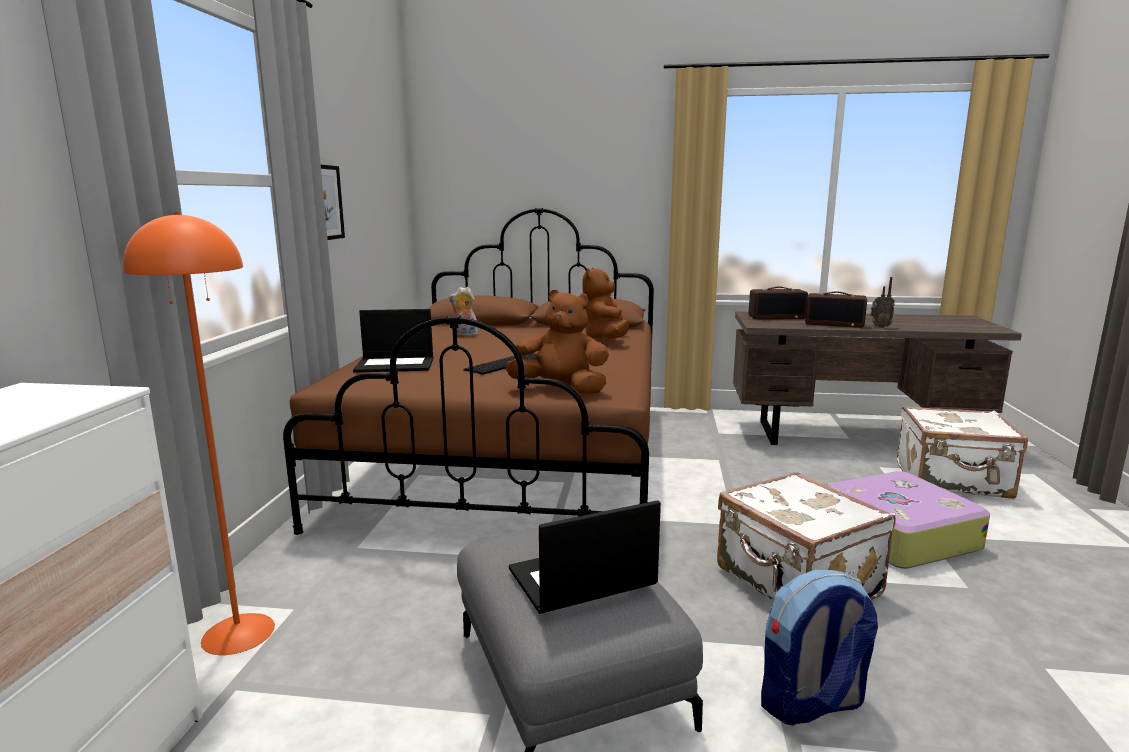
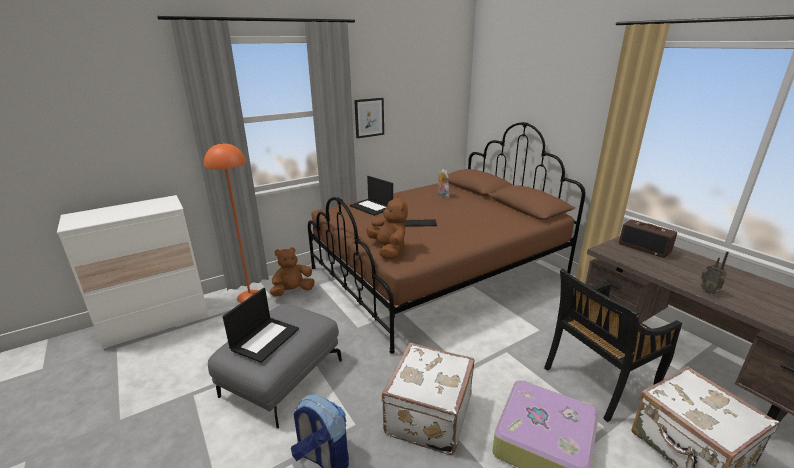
camera: 50 degrees right, 10 degrees up
laptop [509,500,661,614] -> laptop turned 90 degrees clockwise [222,288,299,363]
brown plush toy [582,268,629,339] -> brown plush toy moved to [270,247,315,297]
radio [805,292,867,328] -> none
none -> black chair [544,269,682,422]

